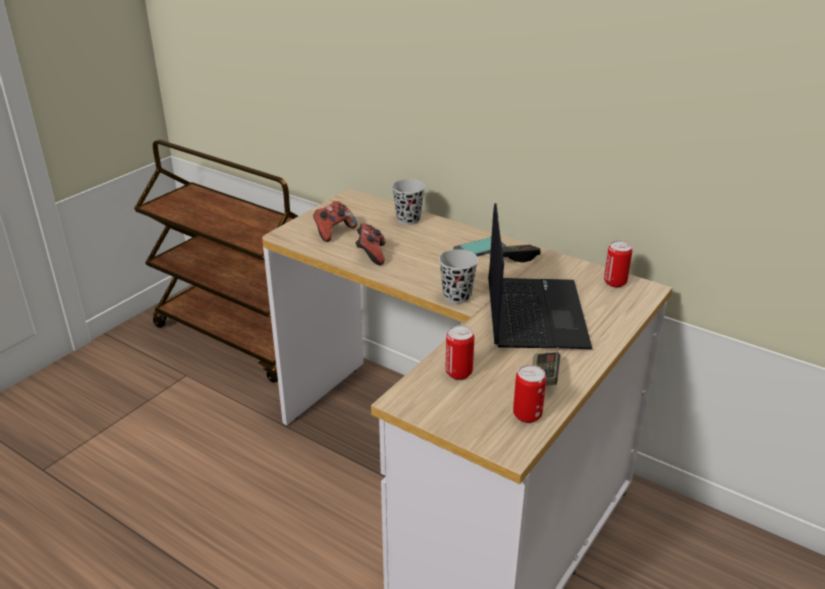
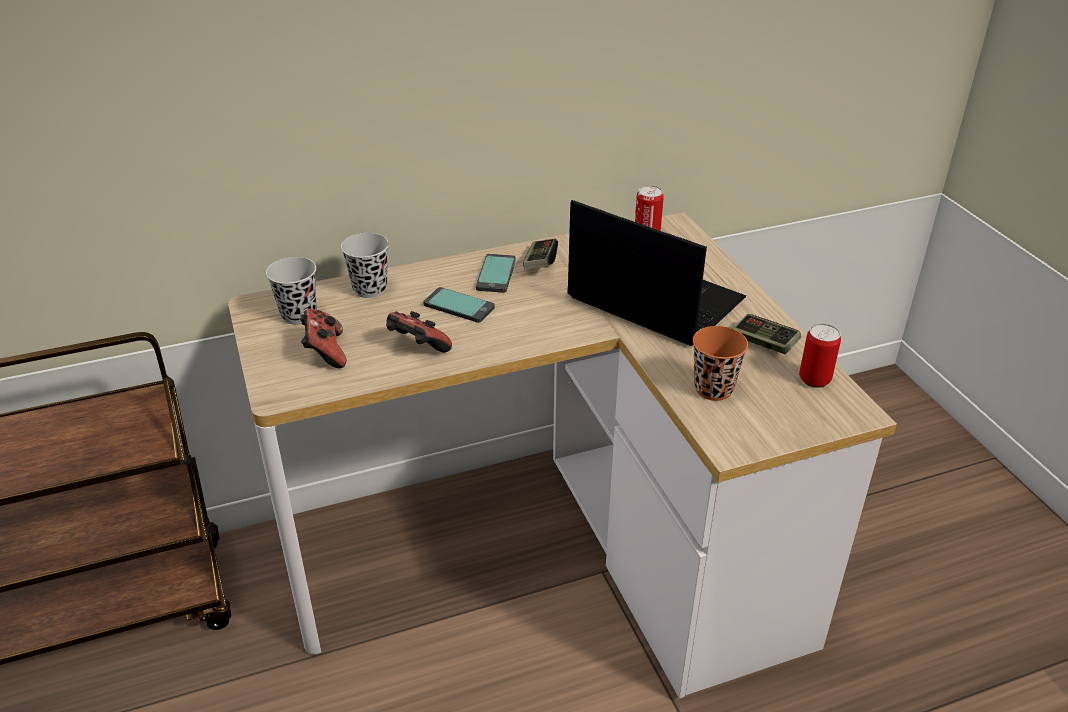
camera: 55 degrees left, 5 degrees up
black cup [439,249,478,303] -> black cup moved to [266,257,317,325]
can [446,325,474,380] -> orange cup [693,326,748,401]
none -> phone [423,287,495,323]

